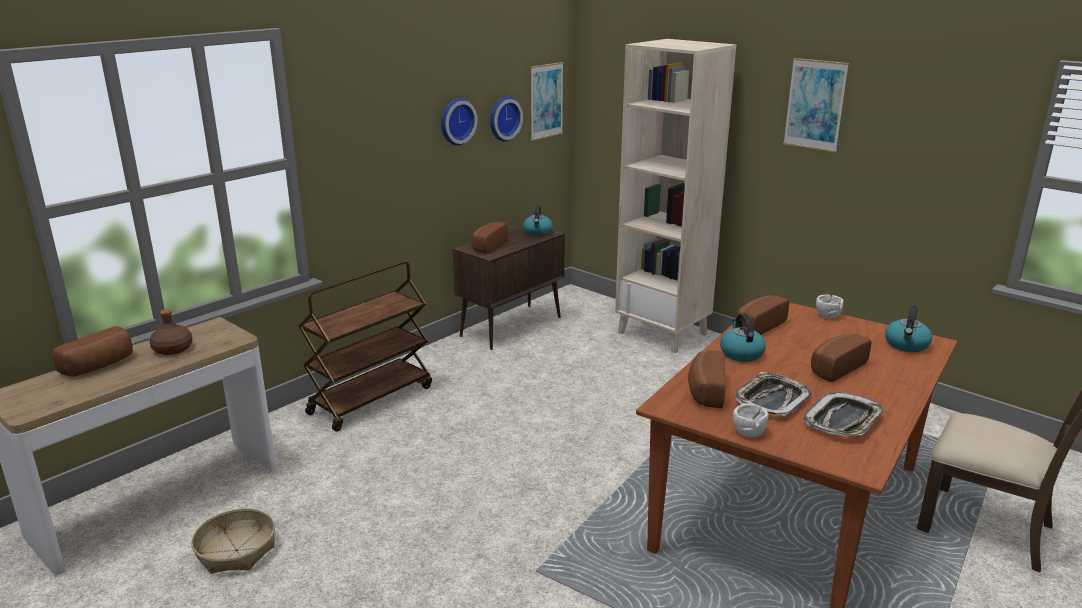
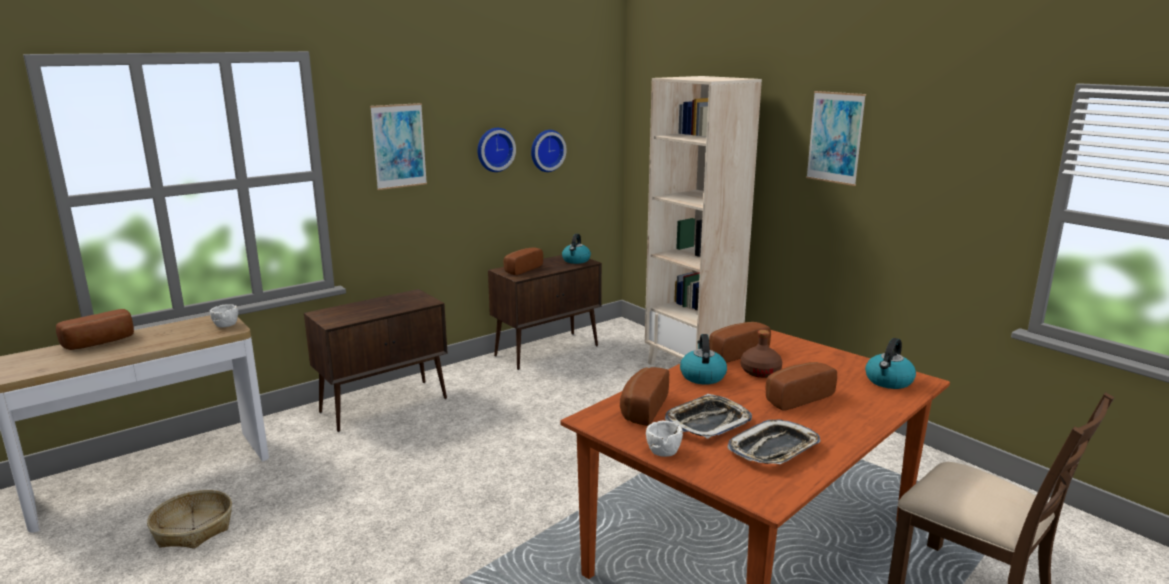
camera: 10 degrees right, 5 degrees down
brown bottle [150,309,193,355] -> brown bottle moved to [741,330,782,378]
brown cart [298,261,432,431] -> brown cabinet [304,289,448,432]
picture [530,62,564,141] -> picture moved to [370,103,427,190]
white bowl [816,294,844,319] -> white bowl moved to [210,304,238,327]

